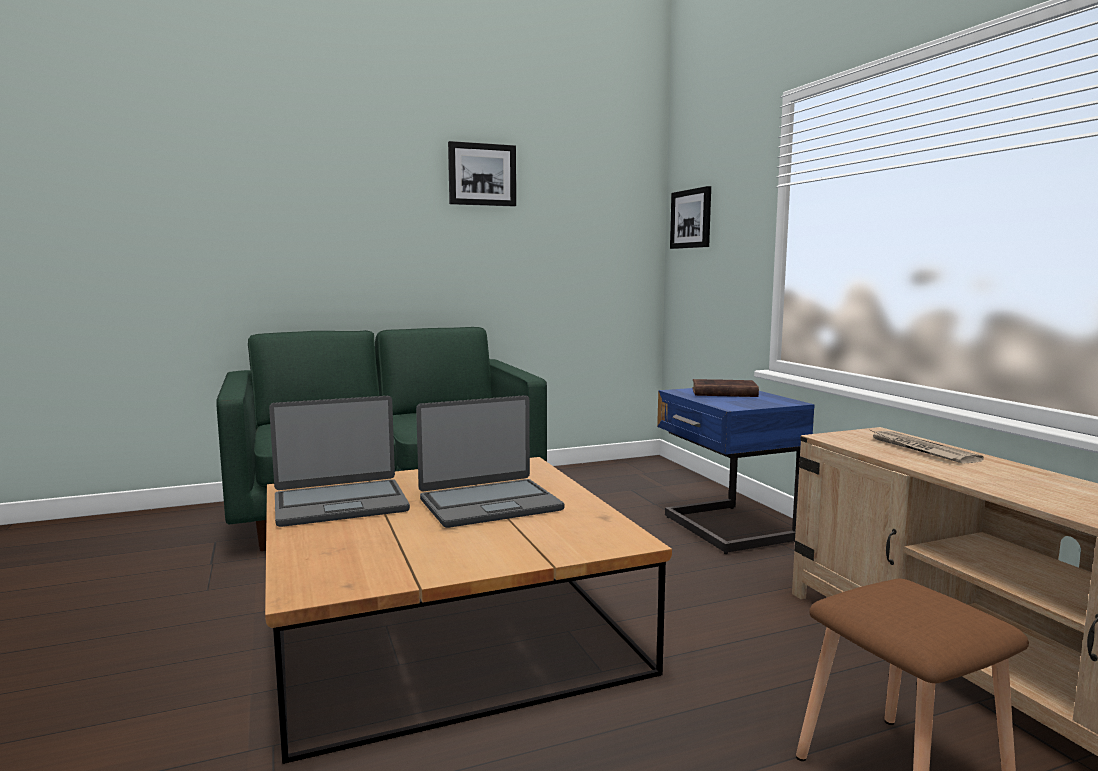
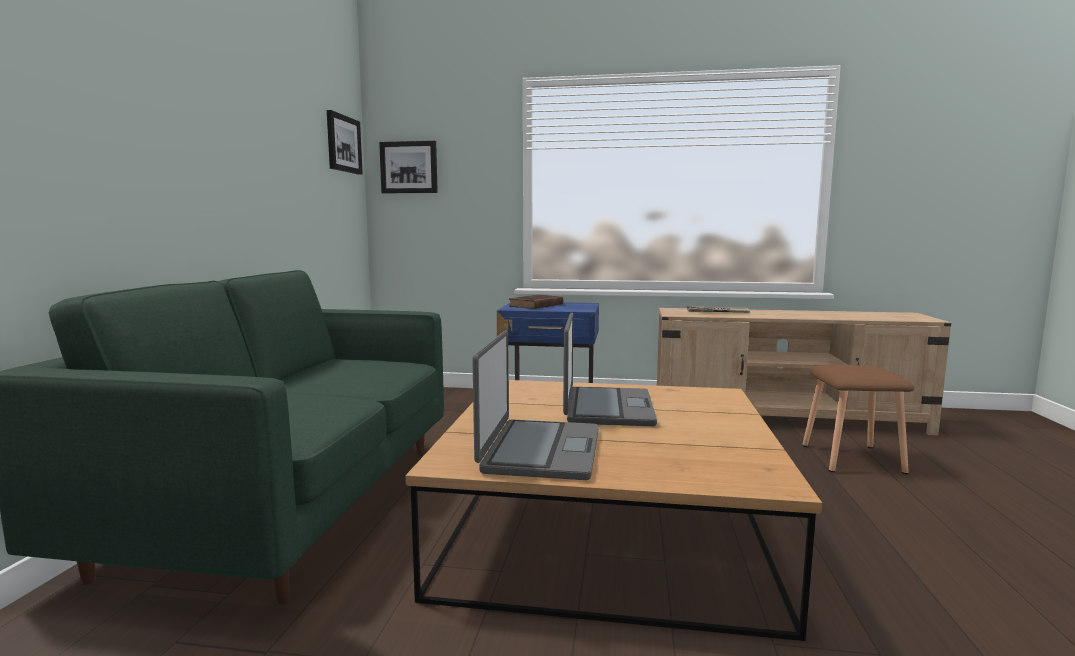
camera: 60 degrees left, 0 degrees up
picture [448,141,516,207] -> picture moved to [327,110,363,175]

